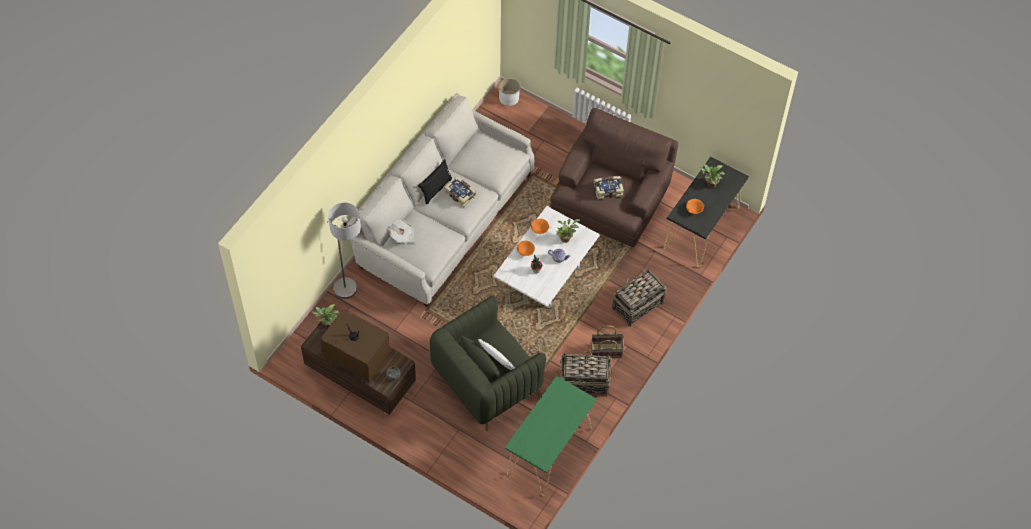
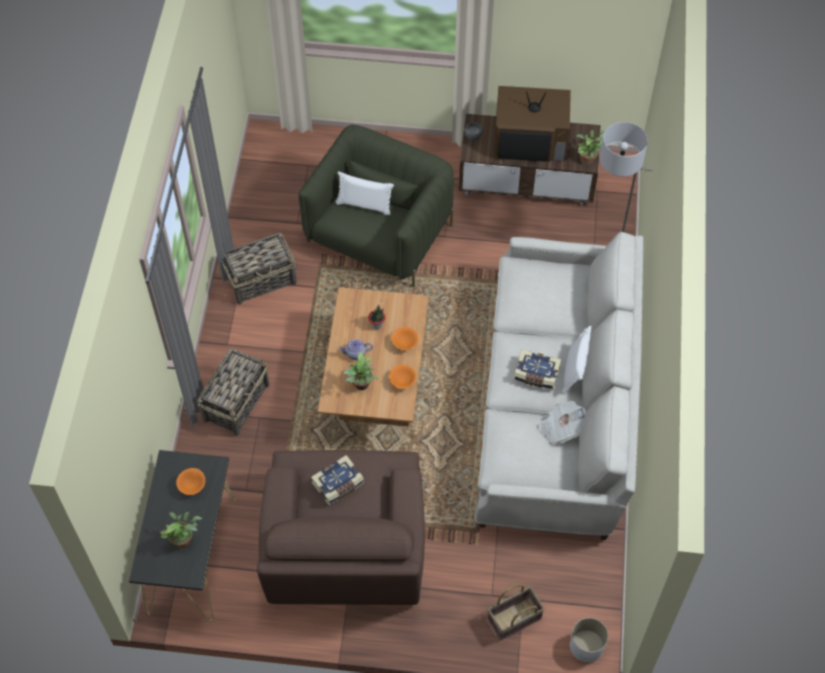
camera: 155 degrees right, 0 degrees up
newspaper [387,218,415,244] -> newspaper moved to [538,401,587,445]
black pillow [418,159,452,204] -> white pillow [562,326,591,395]
white coffee table [493,206,600,308] -> brown coffee table [318,287,429,426]
green console table [505,376,597,496] -> none
basket [590,325,624,358] -> basket moved to [488,584,545,641]

